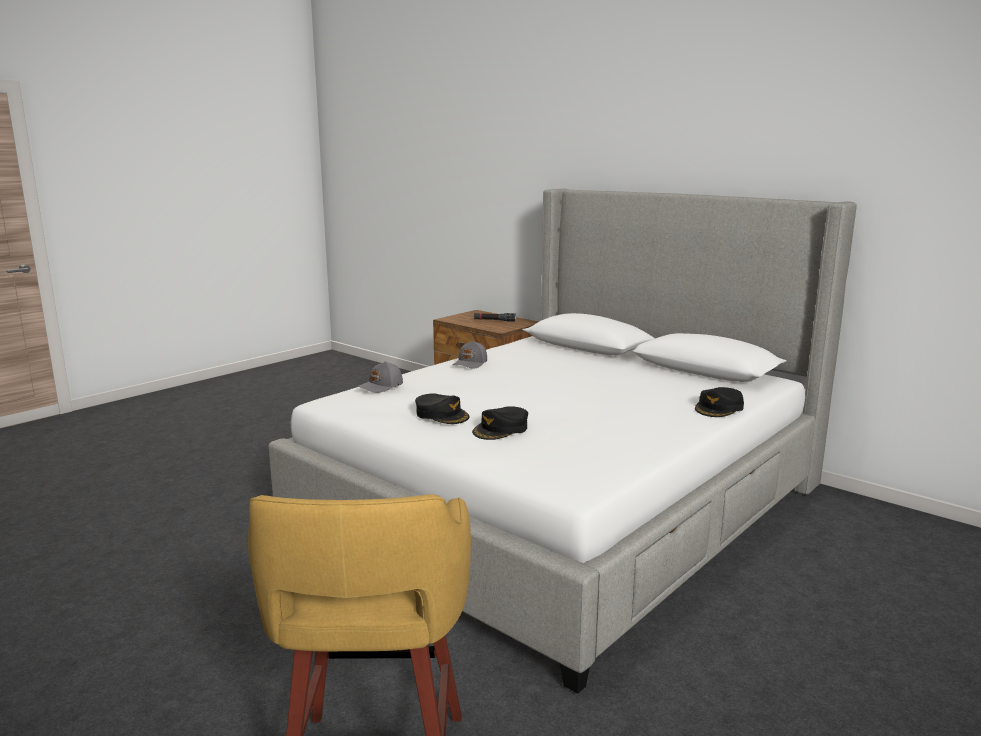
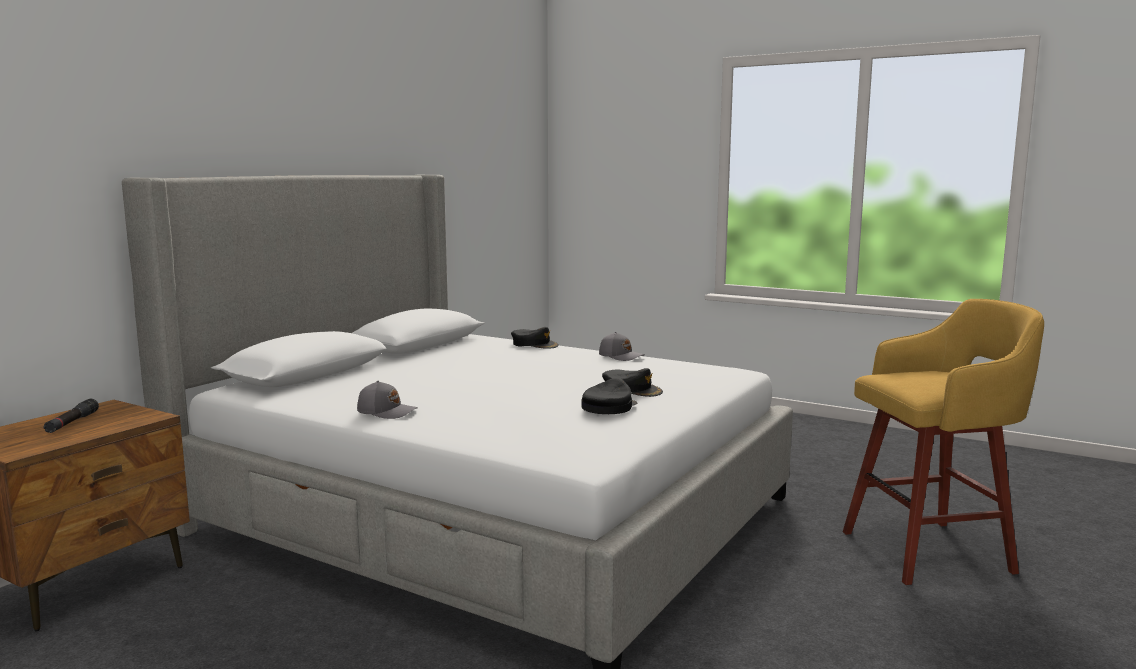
camera: 100 degrees left, 5 degrees down
grey cap [357,361,403,393] -> grey cap moved to [599,332,645,361]

